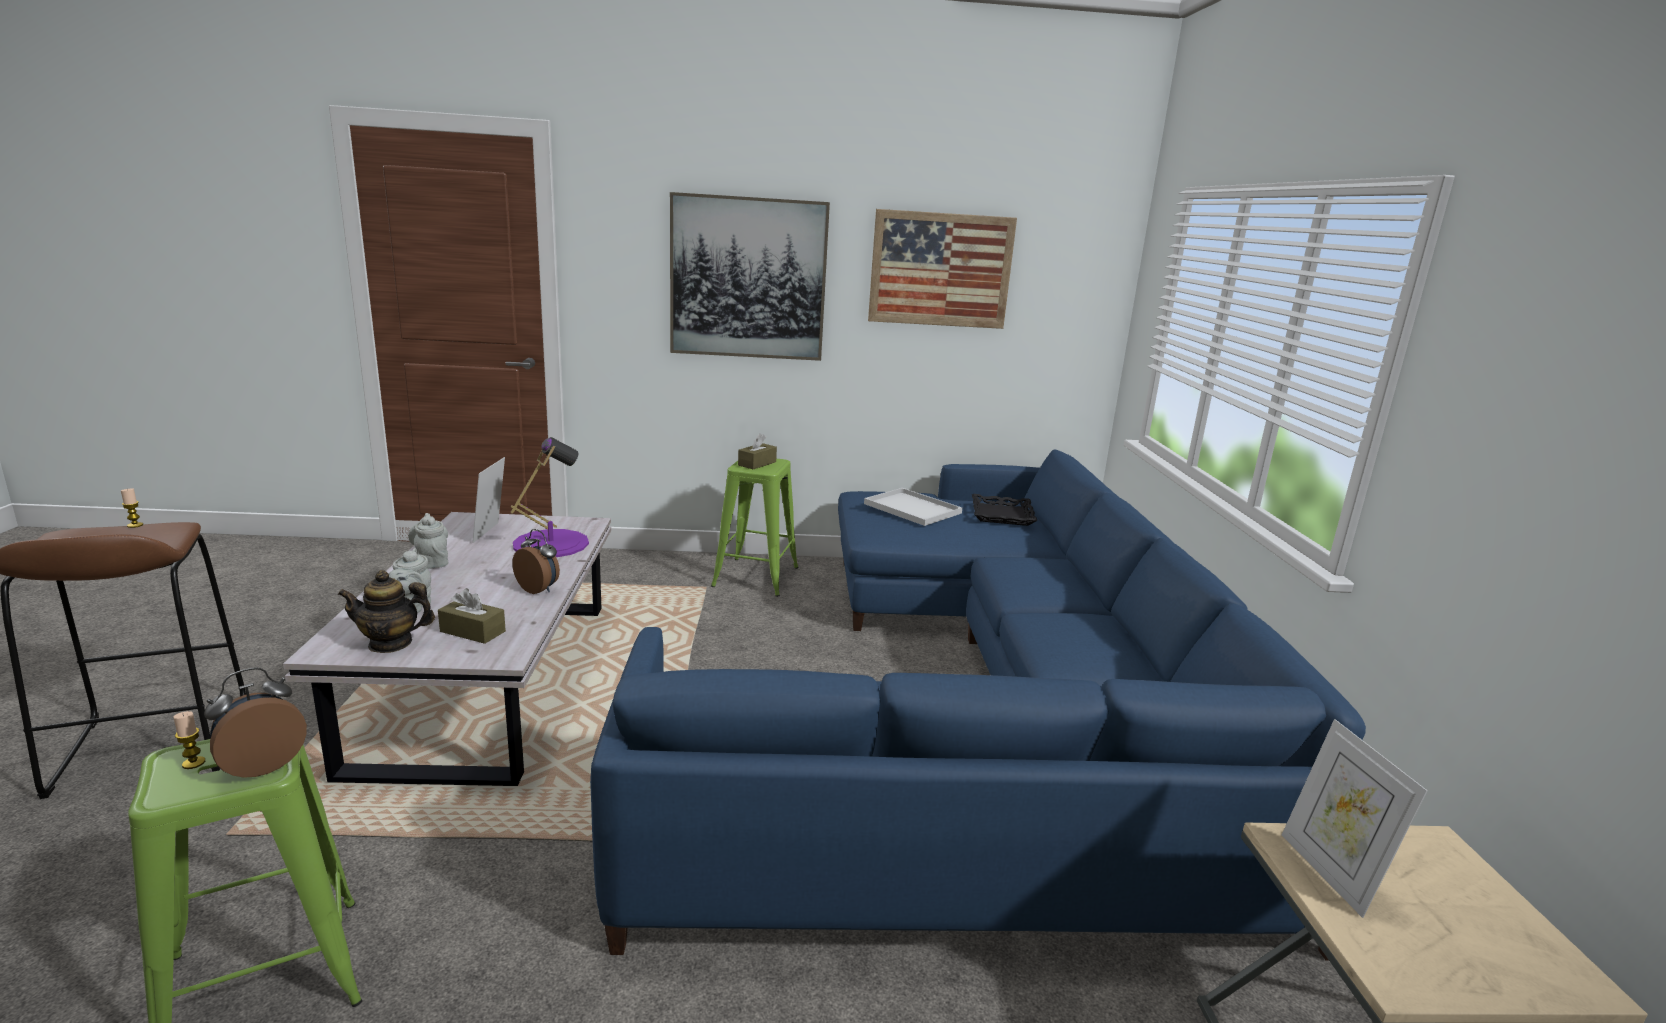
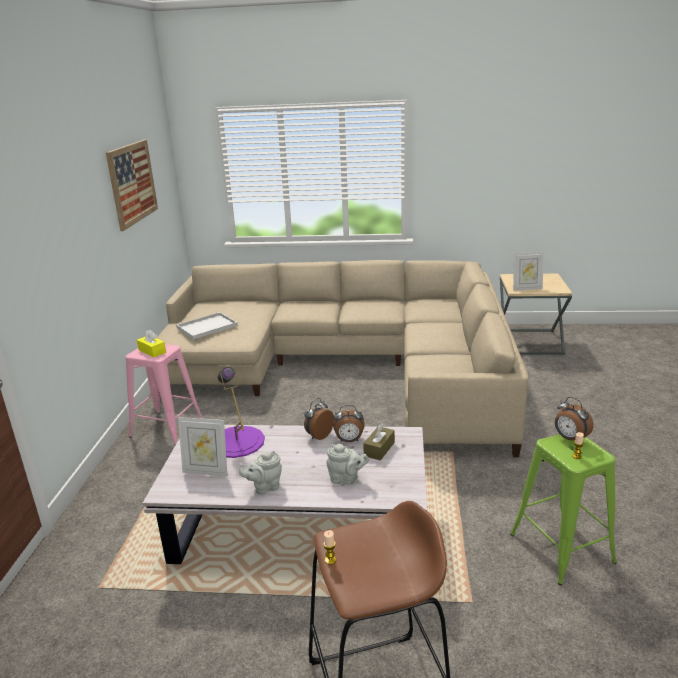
camera: 80 degrees left, 5 degrees up
teapot [338,570,435,653] -> none
blue sofa [590,450,1366,961] -> beige sofa [157,260,528,457]
picture [670,192,830,361] -> none
green stool [711,459,798,597] -> pink stool [126,344,203,445]
brown tissue box [738,433,777,469] -> yellow tissue box [137,330,166,357]
black tray [972,494,1037,526] -> none
none -> alarm clock [333,405,365,442]

